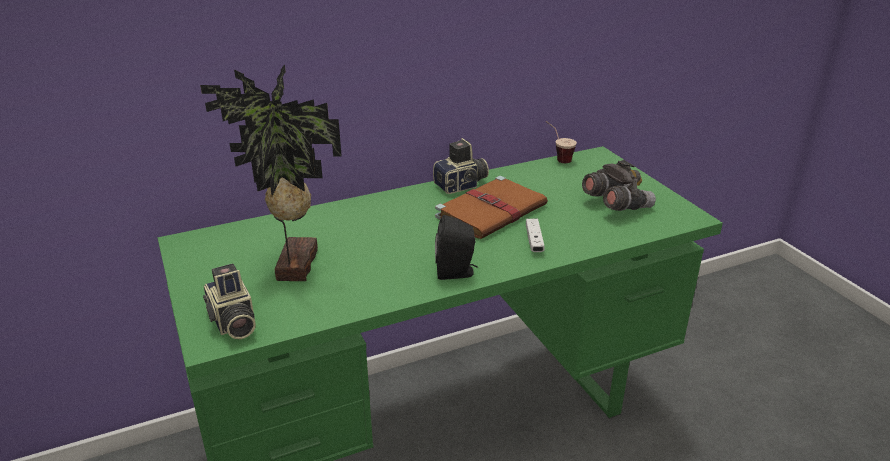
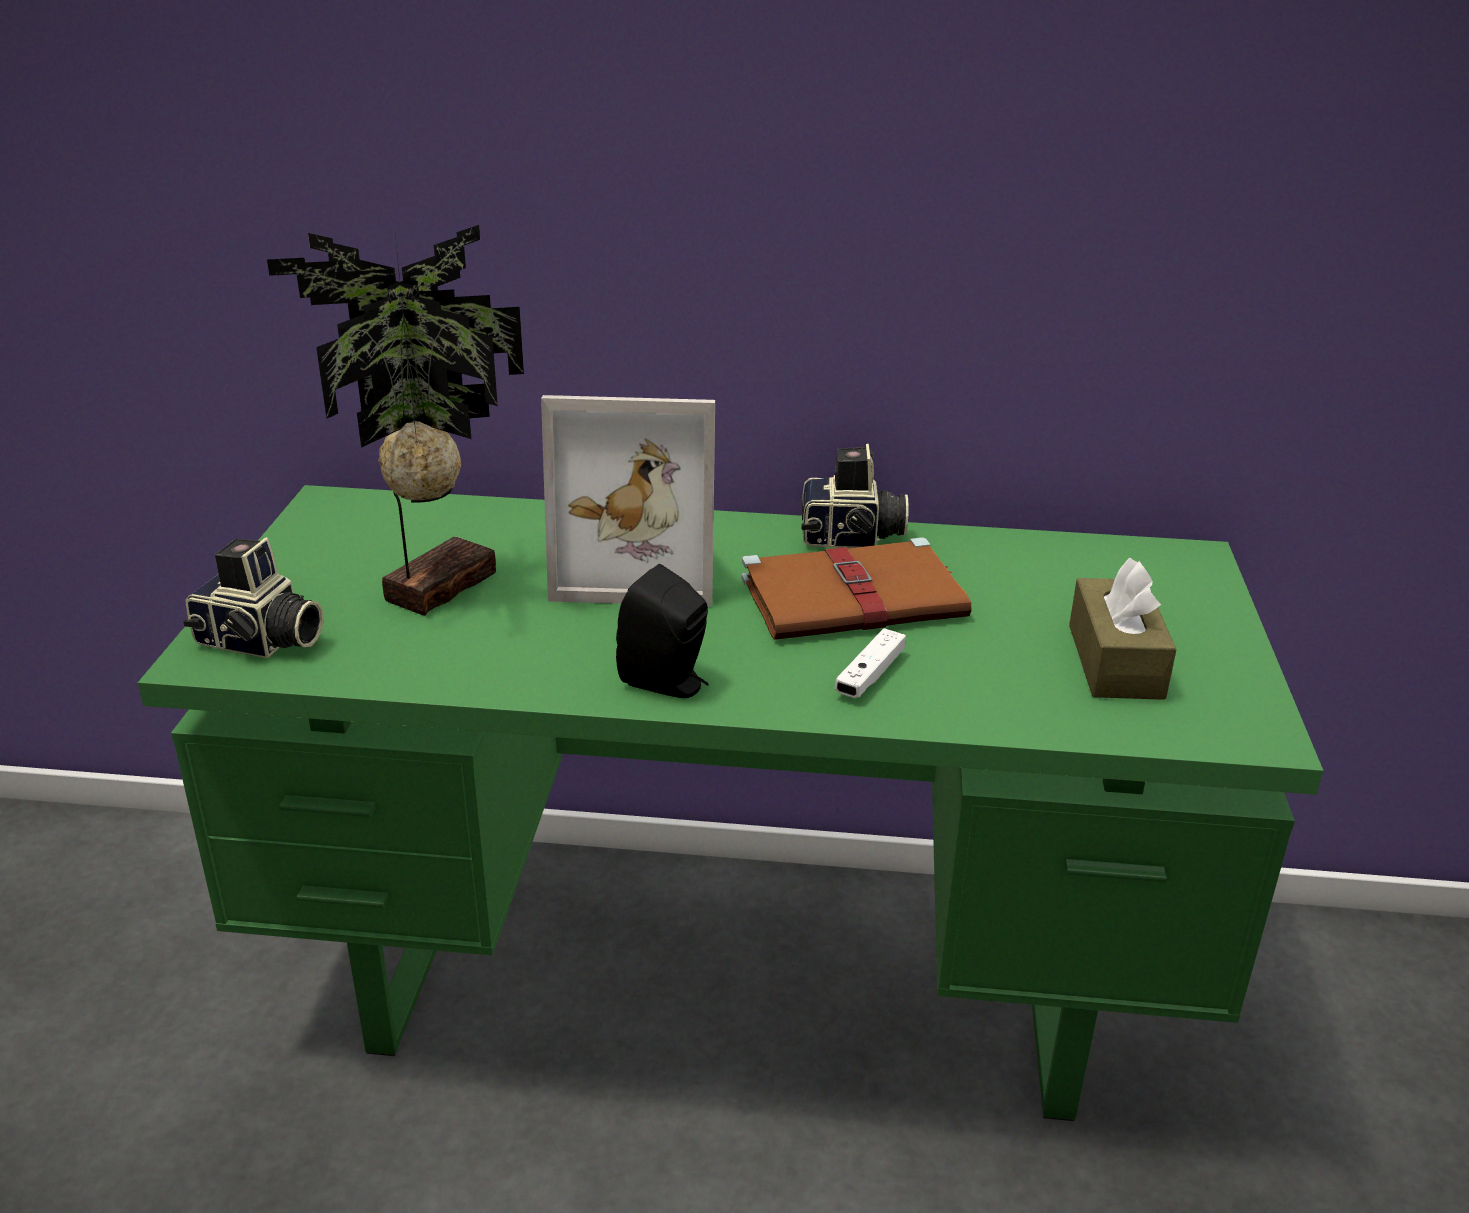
camera: 30 degrees right, 0 degrees up
camera [203,263,256,339] -> camera turned 75 degrees counterclockwise [183,537,323,658]
cup [546,121,577,163] -> none
grey binoculars [582,160,656,211] -> brown tissue box [1069,558,1177,700]
none -> picture frame [541,395,715,607]

